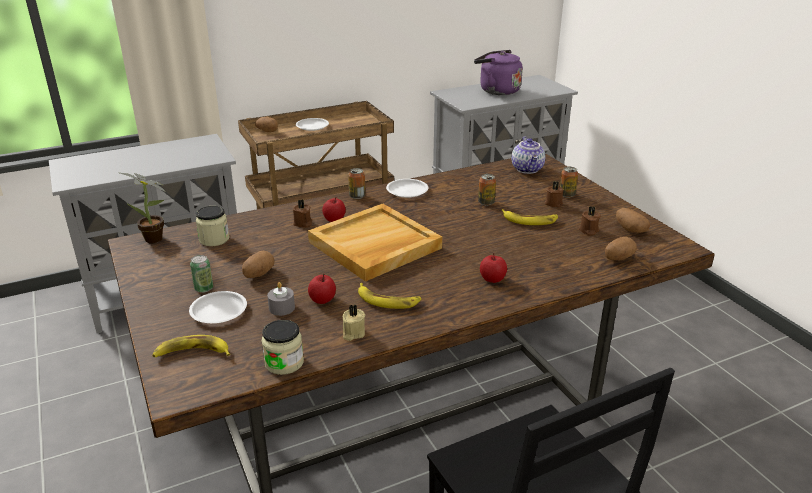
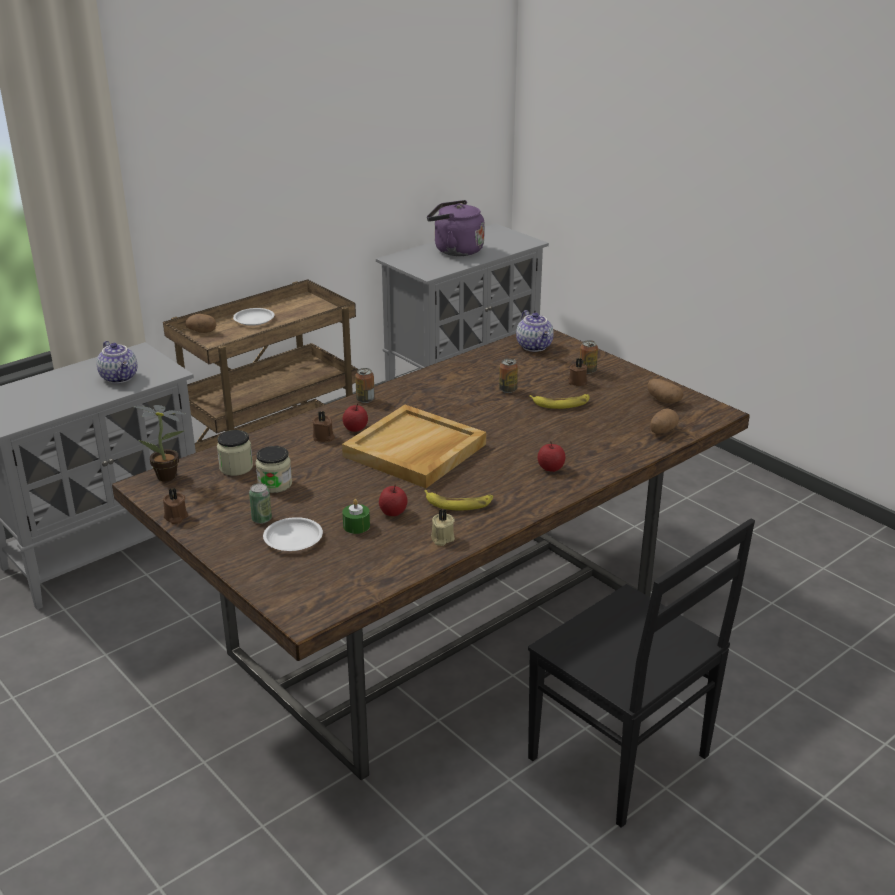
camera: 15 degrees left, 0 degrees up
banana [152,335,230,357] -> none
potato [242,251,275,278] -> none
jar [262,320,304,375] -> jar moved to [256,446,292,493]
grey candle [267,282,295,316] -> green candle [342,499,370,534]
white plate [386,179,428,198] -> none
brown candle [579,206,601,236] -> brown candle moved to [163,488,188,524]
none -> teapot [96,341,137,384]

